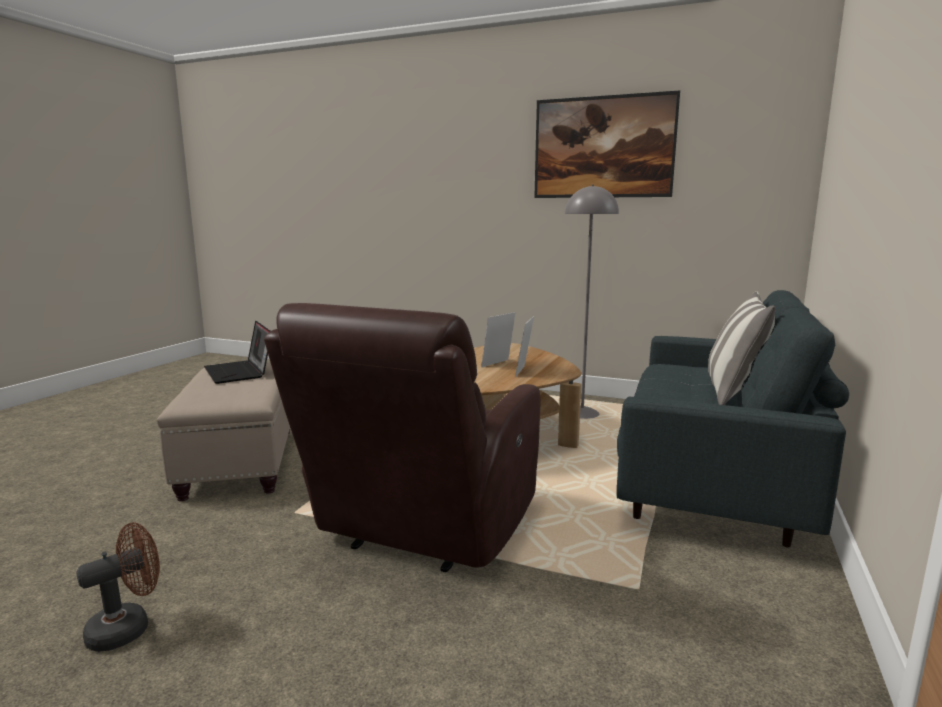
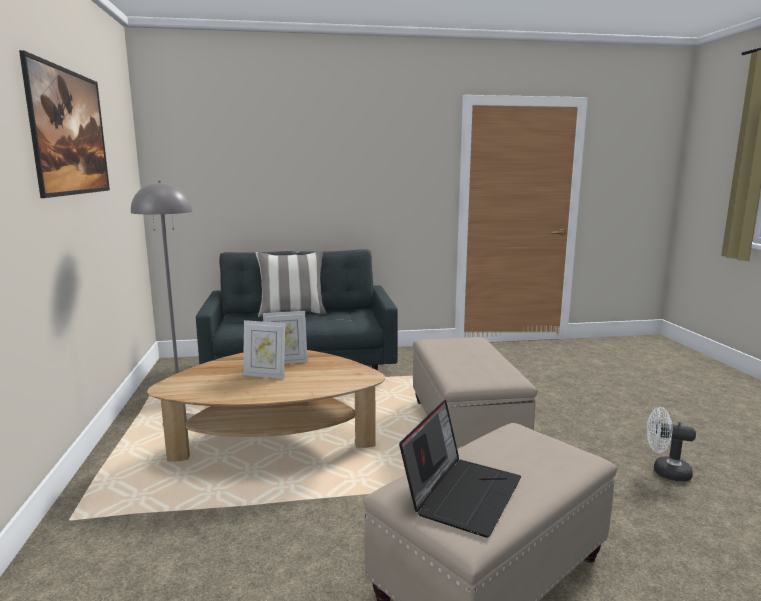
camera: 120 degrees left, 0 degrees up
brown fan [76,522,160,652] -> white fan [647,407,696,482]
brown armchair [264,303,541,572] -> beige ottoman [413,337,537,449]

